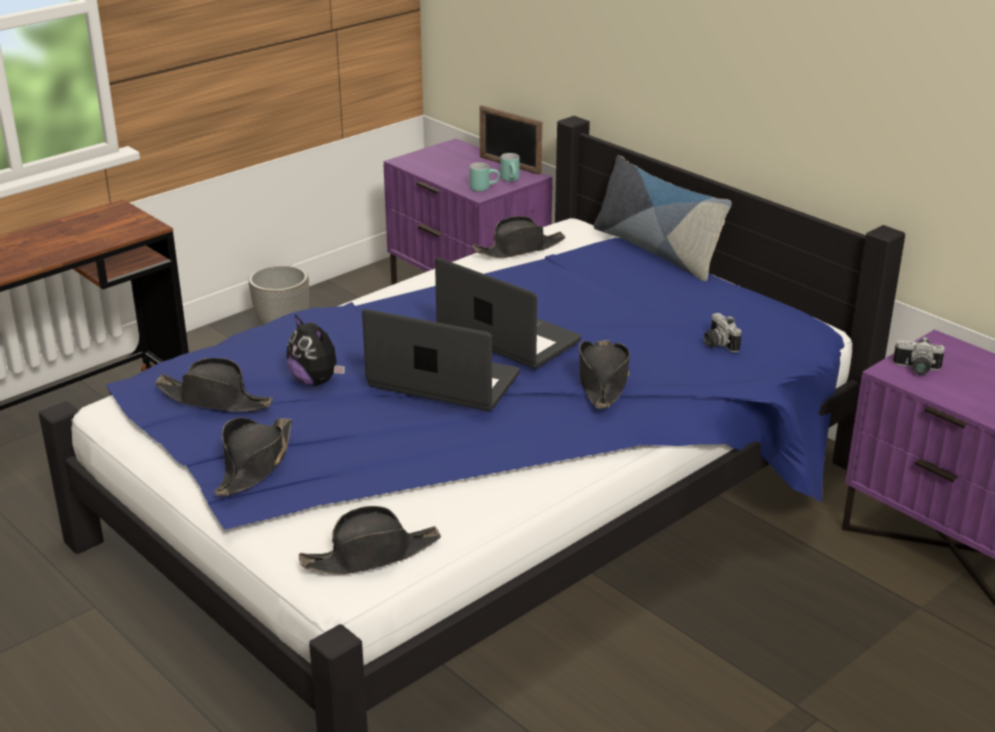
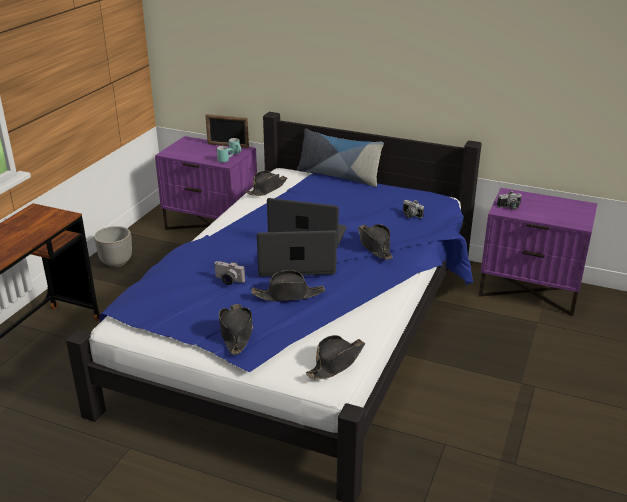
camera: 25 degrees left, 0 degrees up
black hat [155,358,273,412] -> black hat moved to [251,270,325,301]
plush toy [287,315,345,386] -> camera [214,261,245,285]

